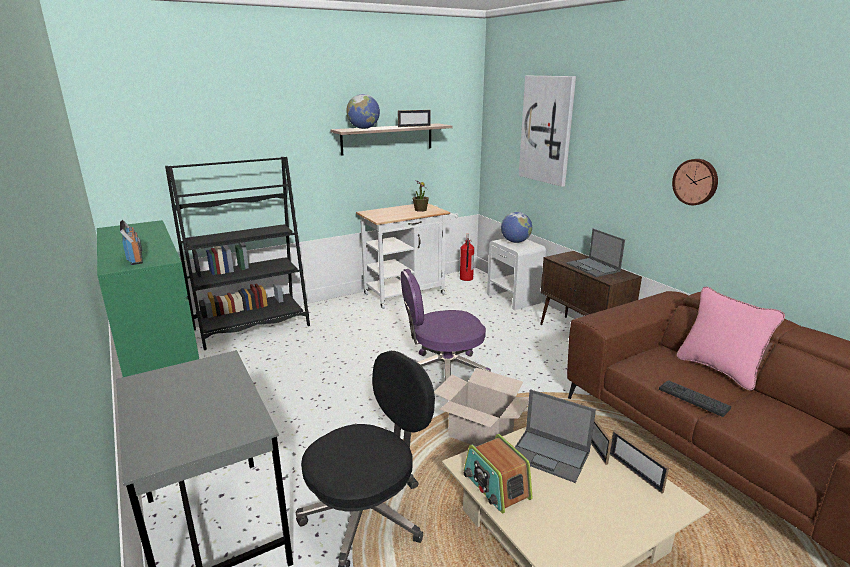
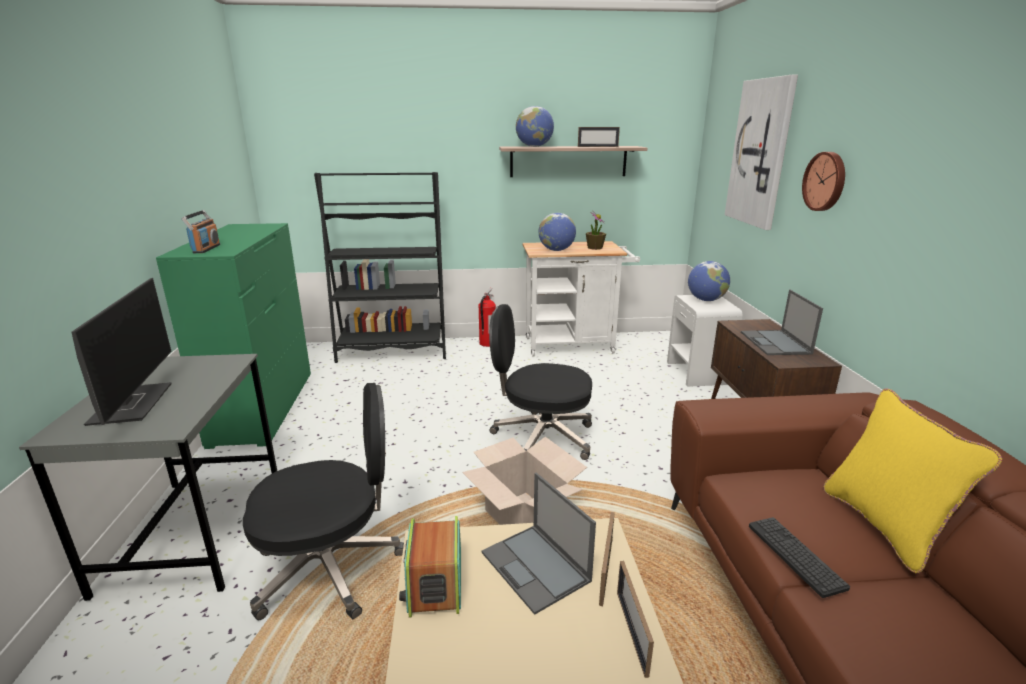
camera: 25 degrees right, 0 degrees up
purple office chair [401,269,491,380] -> black office chair [489,304,592,460]
fire extinguisher [460,234,474,281] -> fire extinguisher moved to [479,288,496,347]
wall clock [672,159,718,205] -> wall clock moved to [802,152,845,211]
pink pillow [676,287,785,390] -> yellow pillow [823,389,1002,574]
none -> monitor [71,278,172,426]
none -> globe [539,213,576,251]

